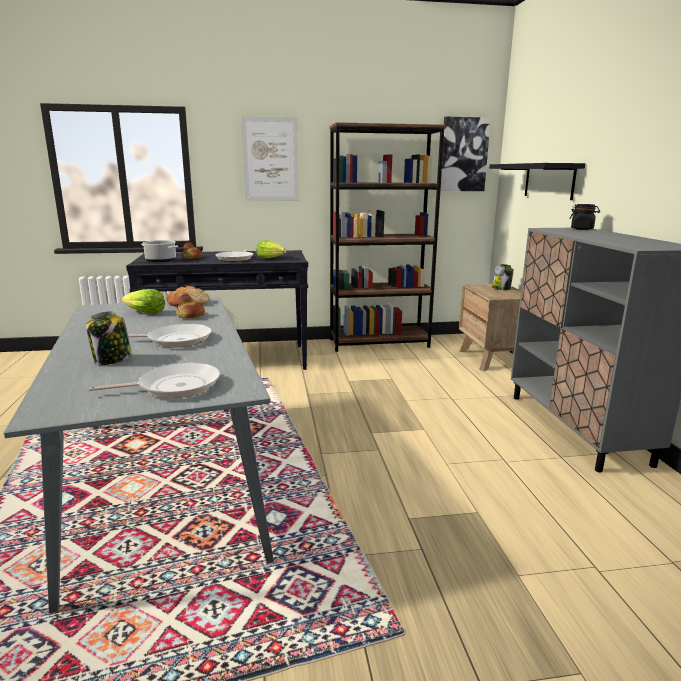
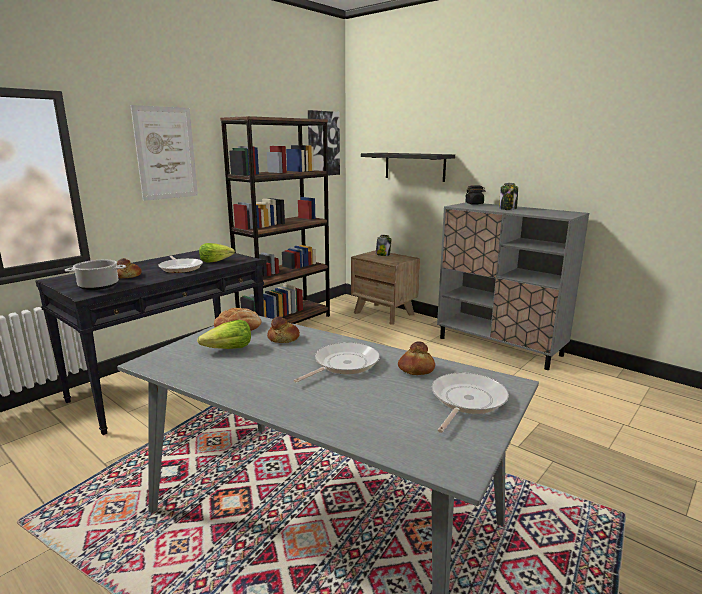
camera: 40 degrees left, 0 degrees up
jar [86,311,132,365] -> jar moved to [499,183,518,210]
none -> bread [398,341,435,375]

